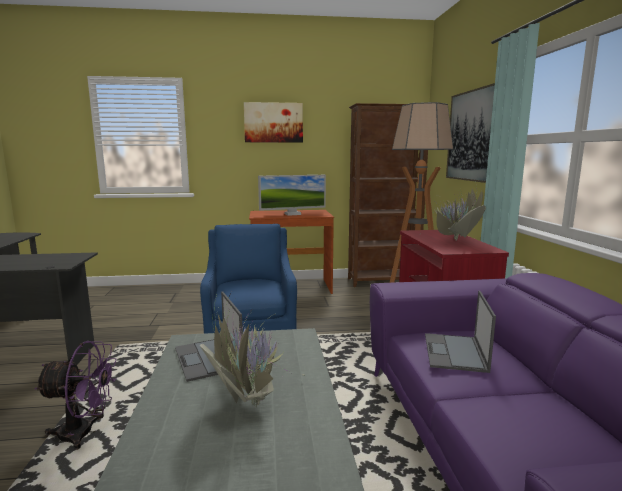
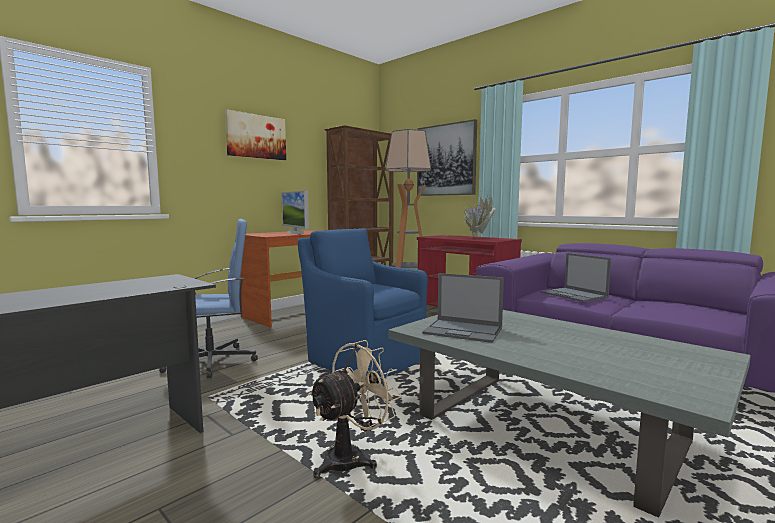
camera: 40 degrees left, 5 degrees down
purple fan [34,341,117,450] -> beige fan [308,340,402,478]
potted plant [200,289,304,408] -> none
monitor [258,175,326,216] -> monitor turned 120 degrees clockwise [281,191,309,234]
none -> blue office chair [159,219,258,378]

